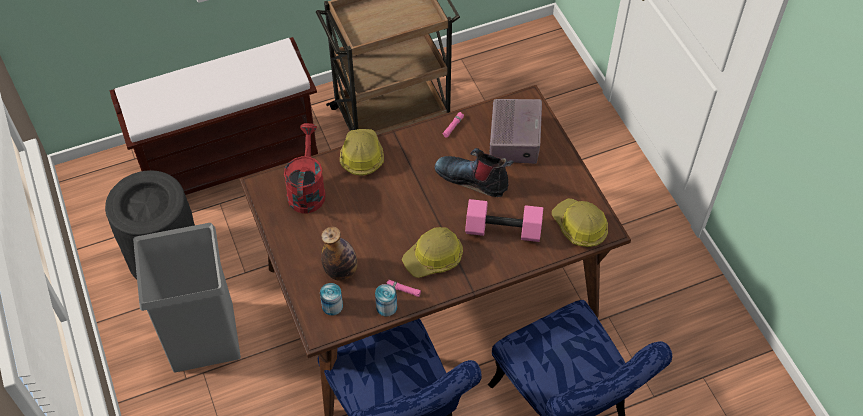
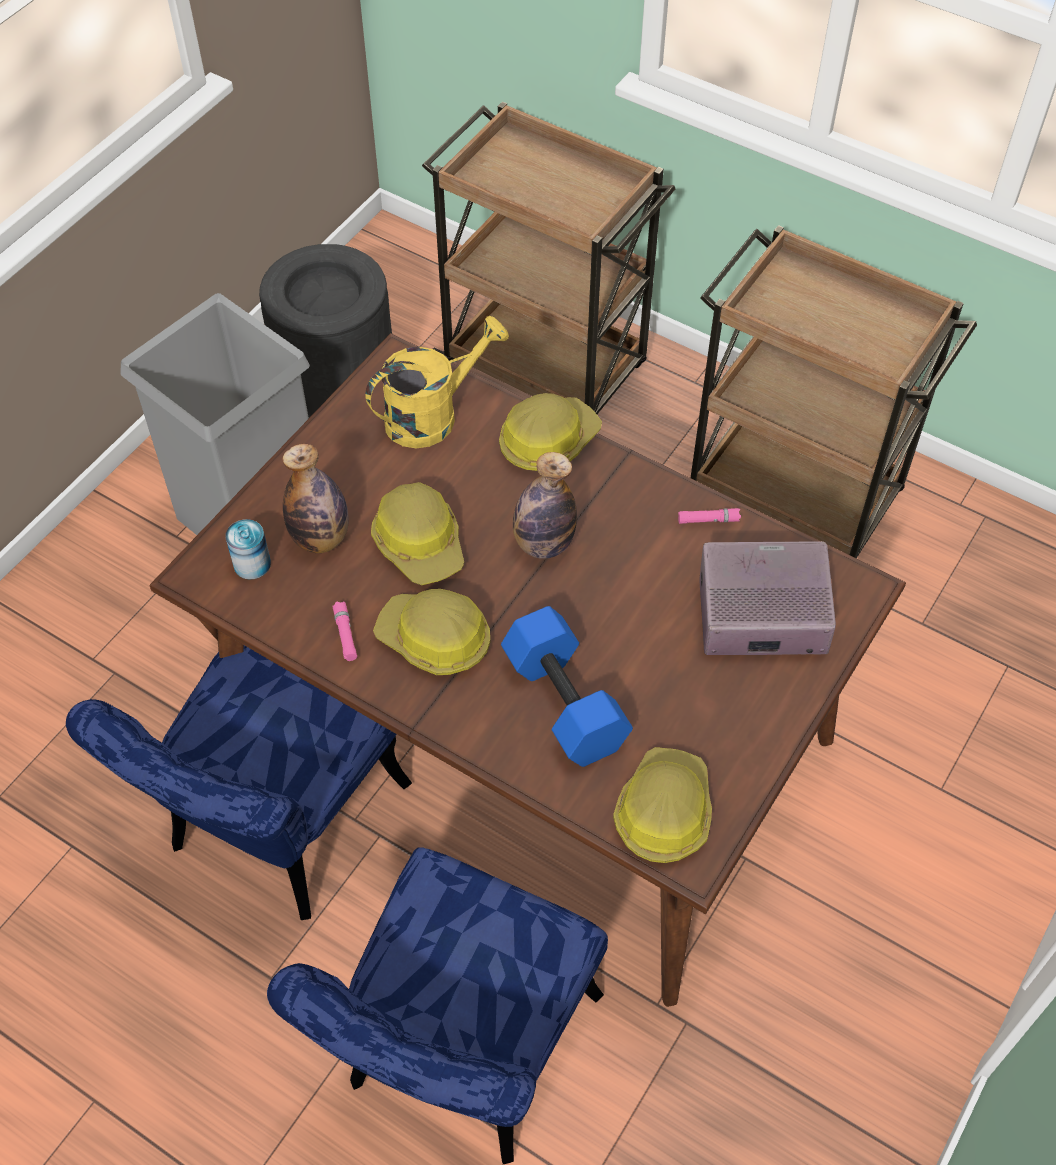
camera: 55 degrees right, 0 degrees up
brown bench [109,37,318,195] -> brown cart [422,102,676,414]
red watering can [284,123,326,214] -> yellow watering can [365,316,509,448]
can [375,284,397,316] -> none
boot [435,148,514,197] -> none
pink dumbbell [465,199,543,242] -> blue dumbbell [501,606,633,767]
radio [489,99,542,164] -> radio turned 150 degrees counterclockwise [699,541,836,655]
none -> hard hat [371,482,464,585]
none -> bottle [513,452,577,559]

